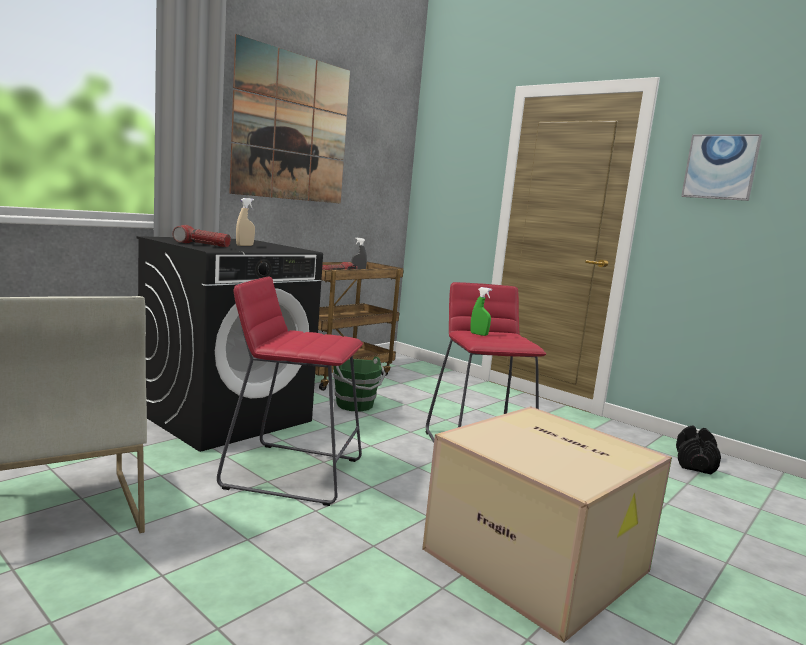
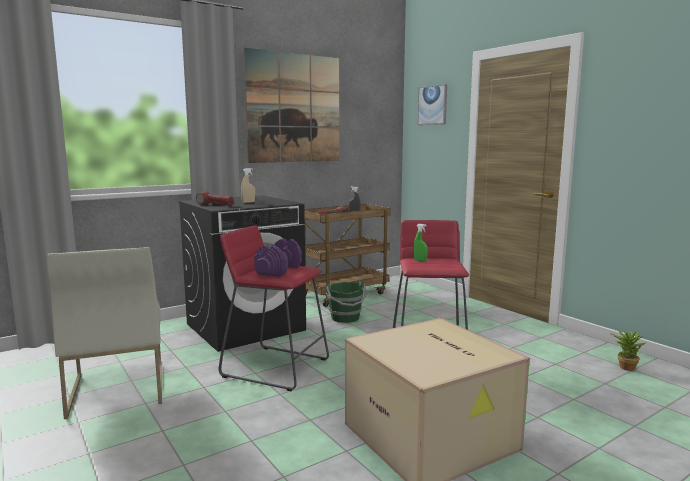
camera: 15 degrees right, 0 degrees up
black dumbbell [676,425,721,474] -> potted plant [611,330,645,371]
picture [681,134,762,201] -> picture moved to [417,84,447,125]
none -> purple dumbbell [254,238,302,277]

